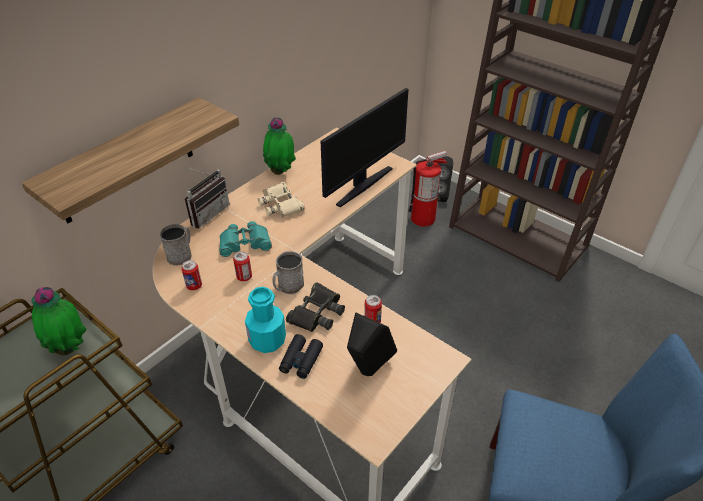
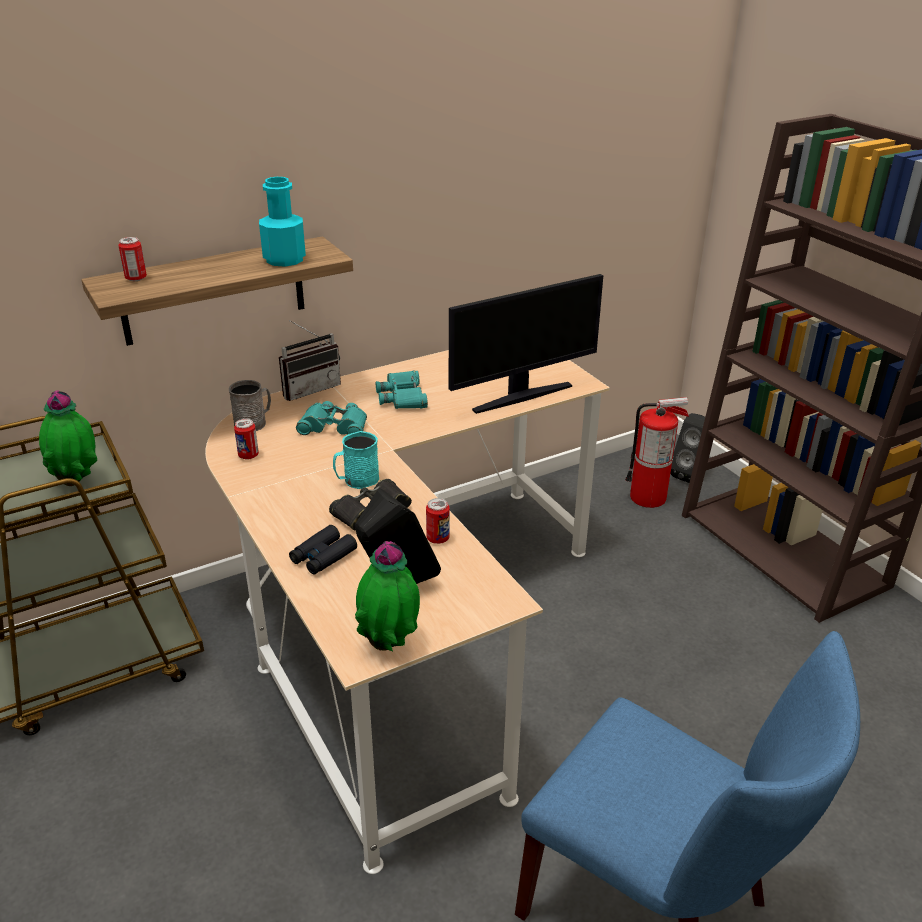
camera: 20 degrees right, 10 degrees down
can [233,251,252,281] -> can moved to [118,237,147,281]
turquoise bottle [245,287,286,353] -> turquoise bottle moved to [259,177,306,267]
beige binoculars [258,182,305,217] -> turquoise binoculars [376,370,428,409]
potted plant [263,117,296,175] -> potted plant moved to [355,541,420,651]
grey mug [272,251,304,294] -> turquoise mug [333,431,379,489]

